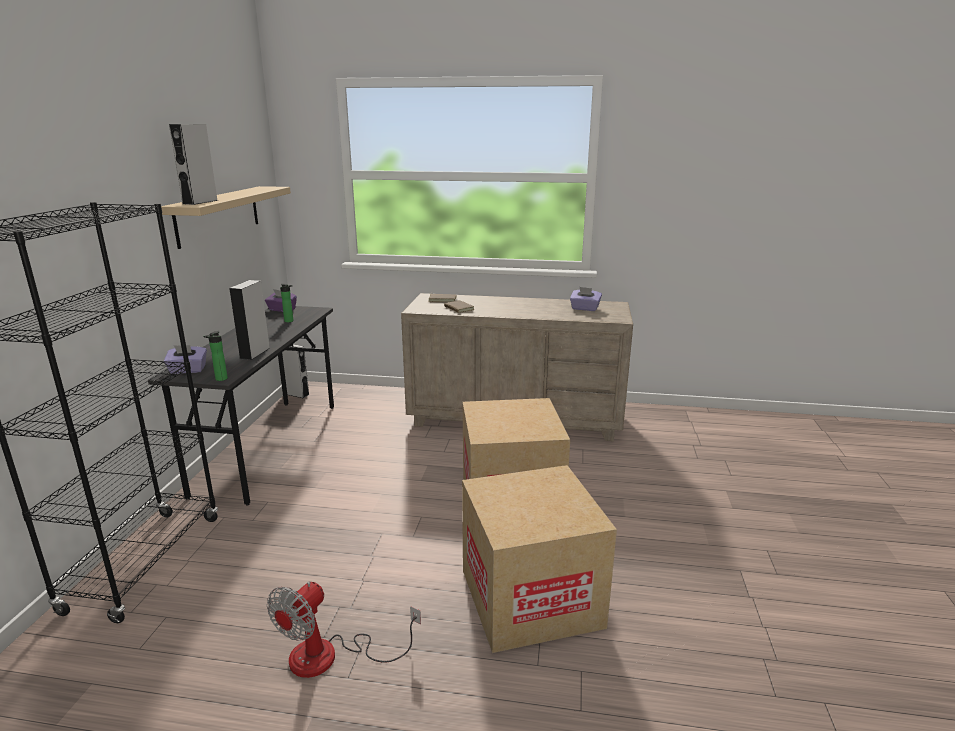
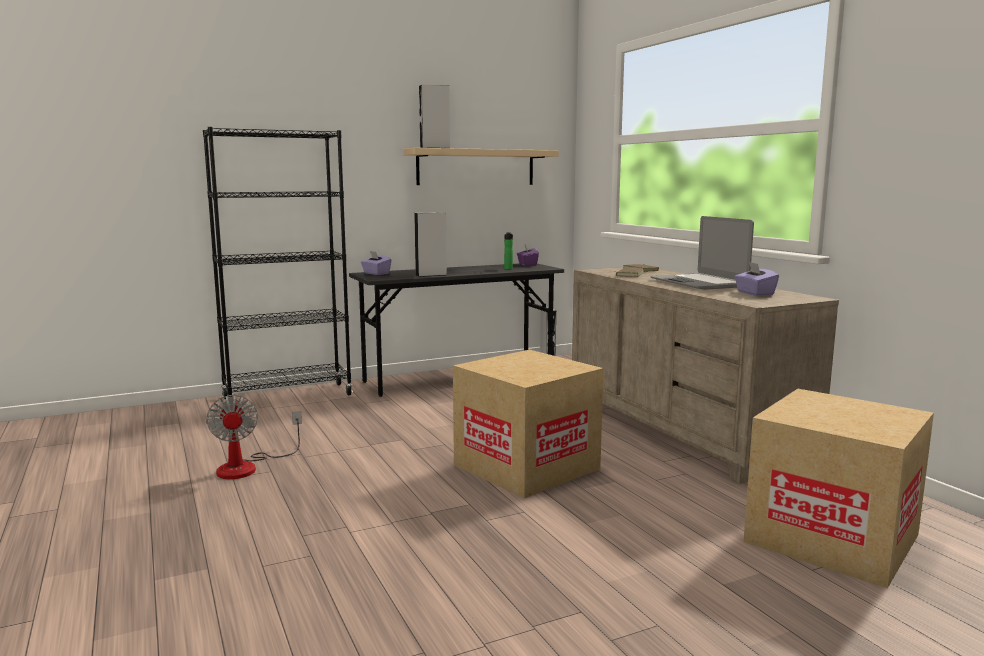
camera: 55 degrees right, 10 degrees down
bottle [203,331,228,381] -> none
fan [267,582,421,678] -> fan turned 105 degrees counterclockwise [206,395,302,479]
cardboard box [462,465,617,653] -> cardboard box moved to [744,389,934,588]
none -> laptop [650,216,754,290]

